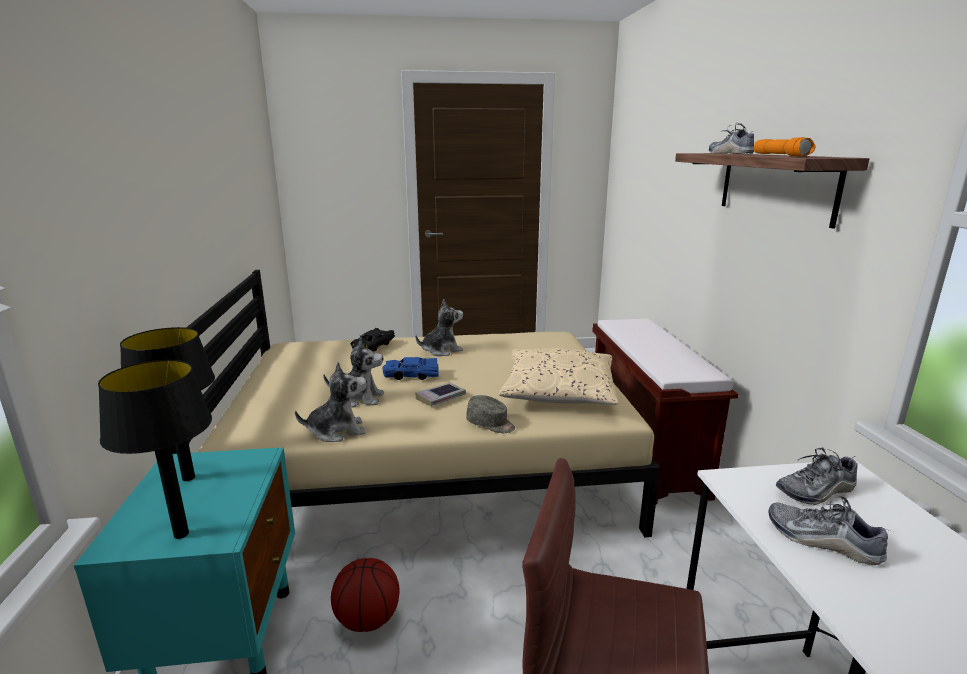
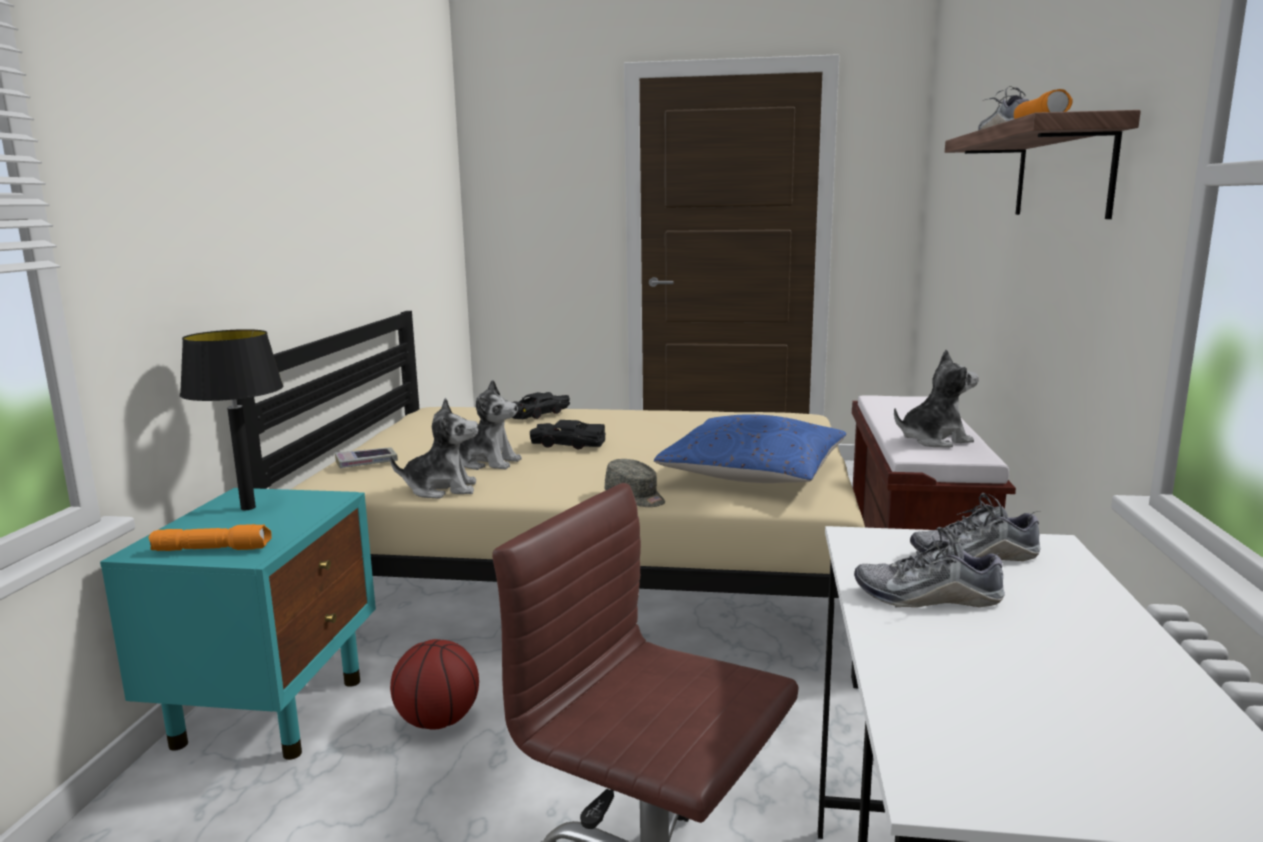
camera: 15 degrees right, 5 degrees down
black table lamp [98,360,212,539] -> orange flashlight [149,524,272,551]
blue toy car [382,357,439,380] -> black toy car [530,420,606,449]
plush toy [415,299,463,356] -> plush toy moved to [894,350,979,447]
book [415,383,466,406] -> book moved to [335,447,398,468]
beige pillow [499,348,619,405] -> blue pillow [654,414,846,483]
shoe [768,496,893,565] -> shoe turned 45 degrees counterclockwise [854,527,1005,608]

